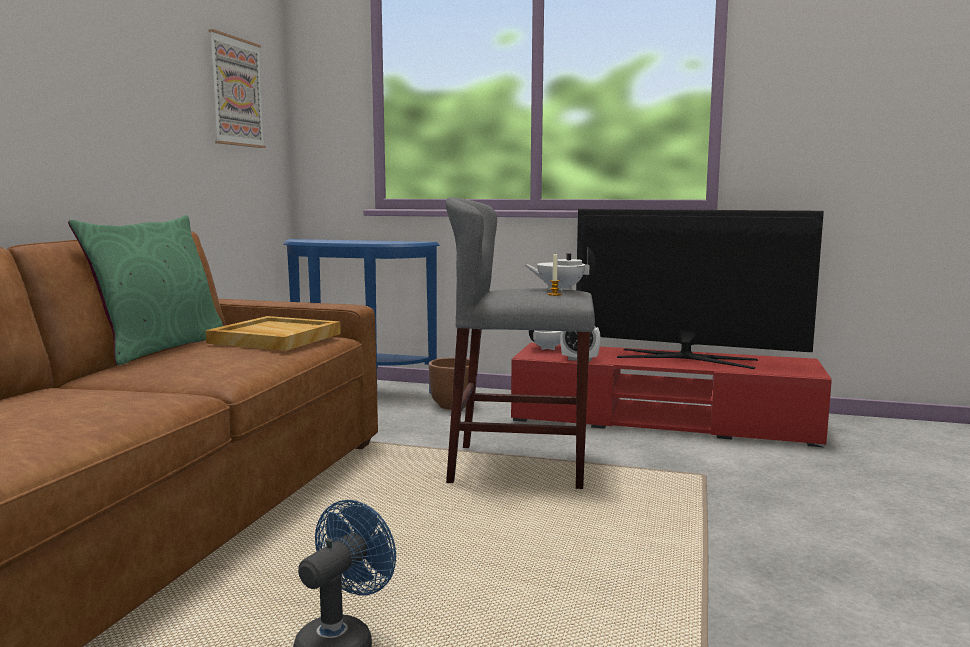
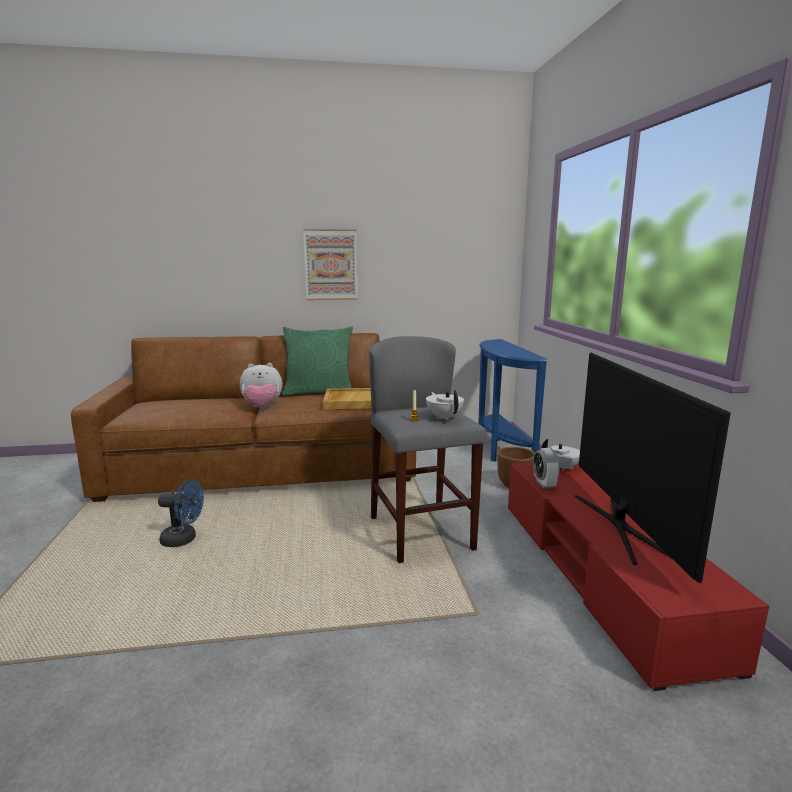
camera: 65 degrees right, 5 degrees up
picture [209,29,266,148] -> picture moved to [303,229,358,300]
none -> plush toy [240,363,282,407]

